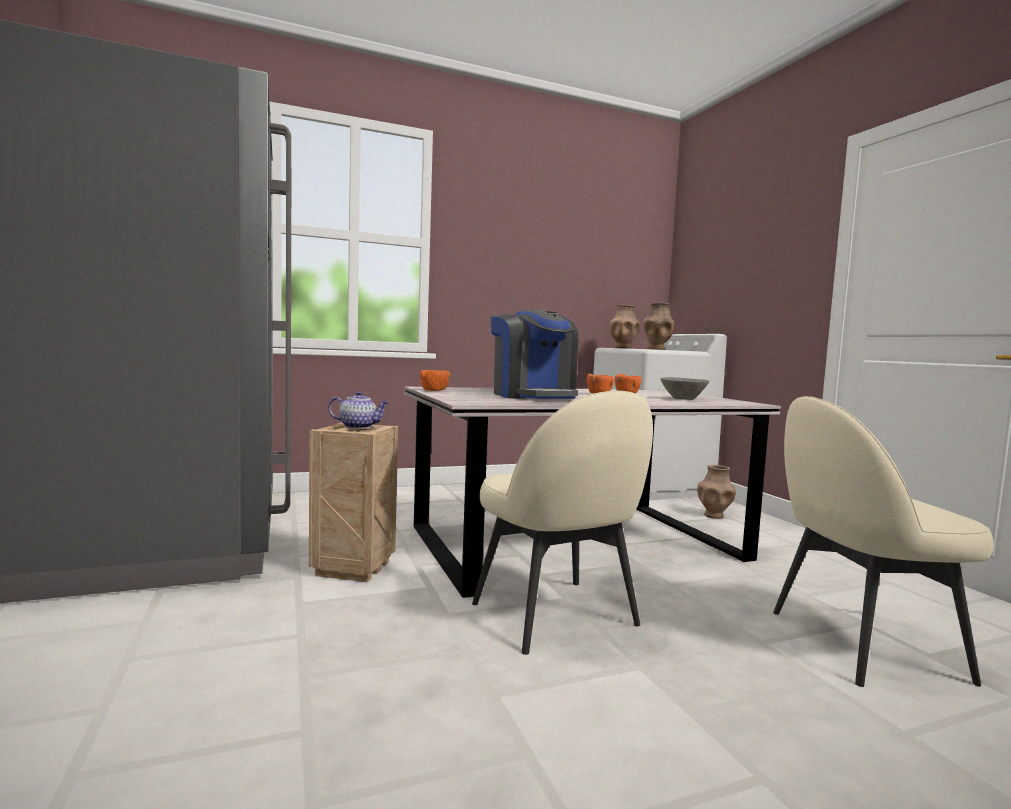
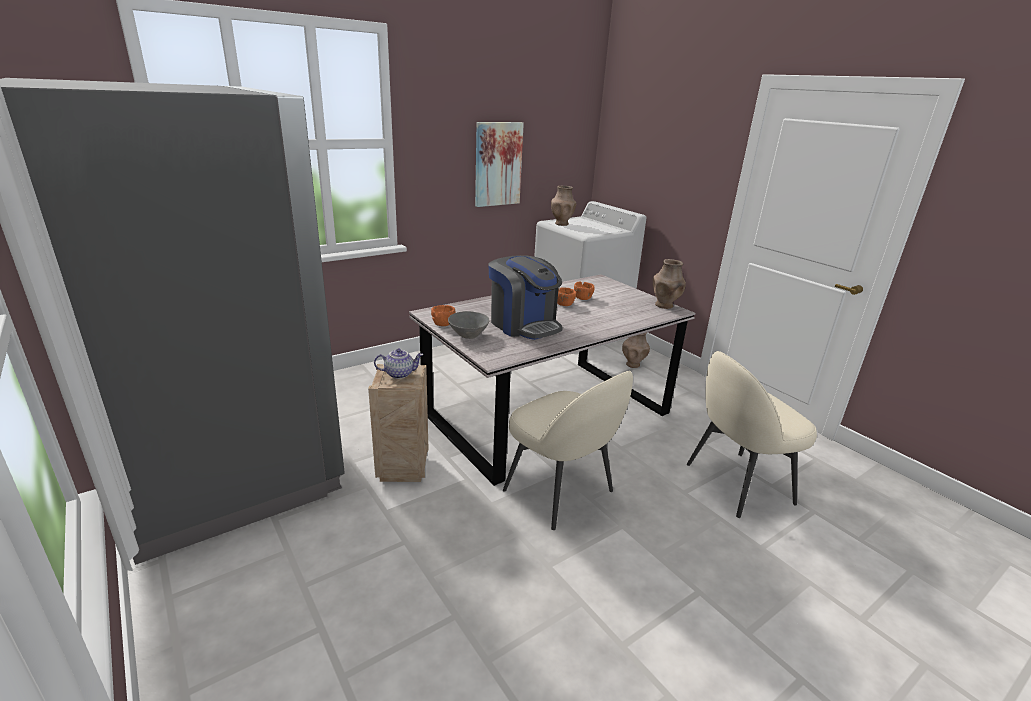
camera: 15 degrees left, 20 degrees up
brown vase [643,303,675,350] -> brown vase moved to [653,259,686,309]
grey bowl [661,377,709,400] -> grey bowl moved to [448,311,489,339]
none -> picture [475,122,524,207]

